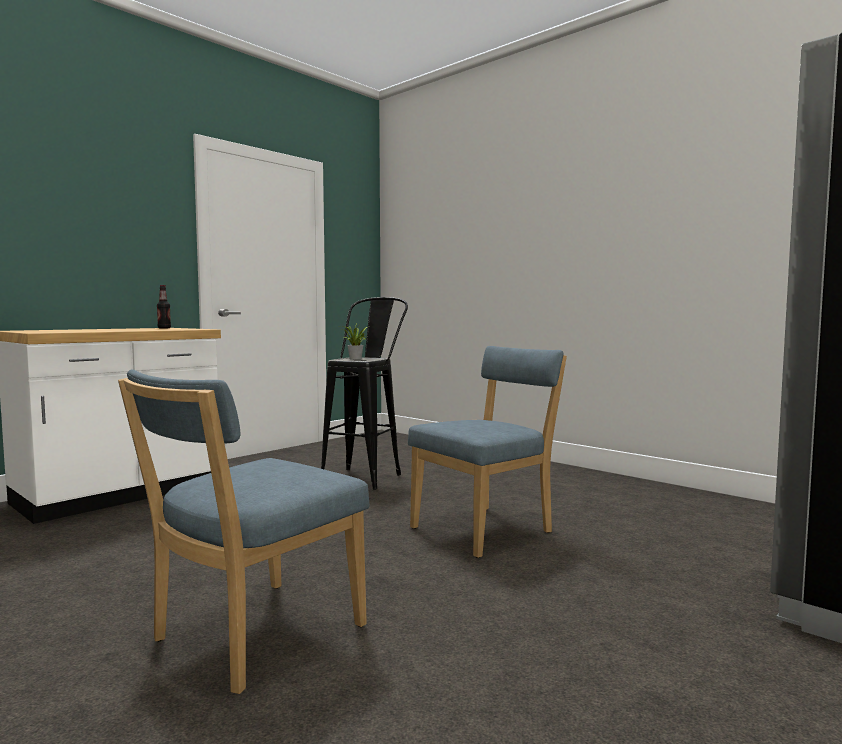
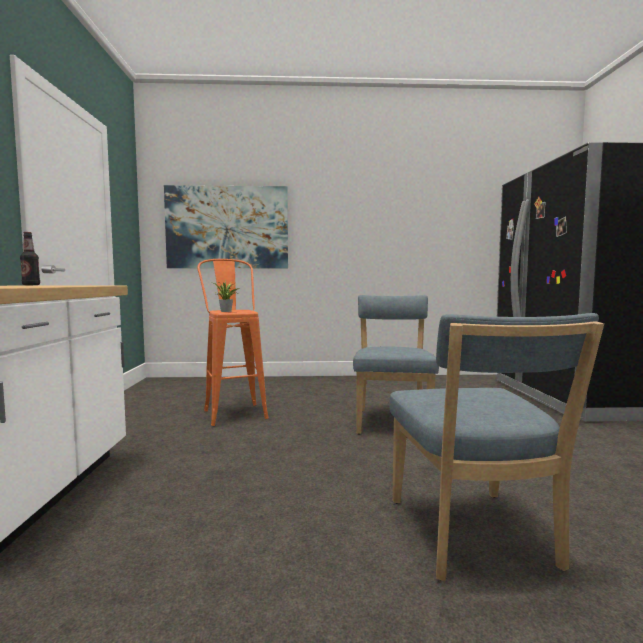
camera: 45 degrees left, 0 degrees up
black stool [321,297,408,490] -> orange stool [197,259,269,426]
none -> picture [164,185,288,268]

